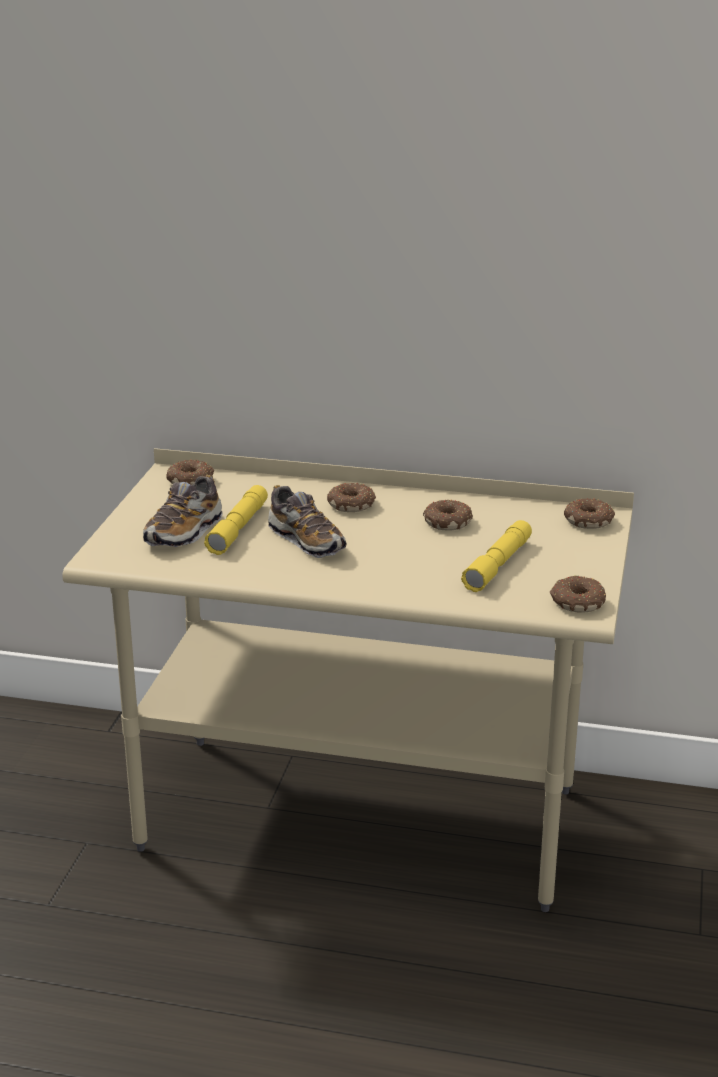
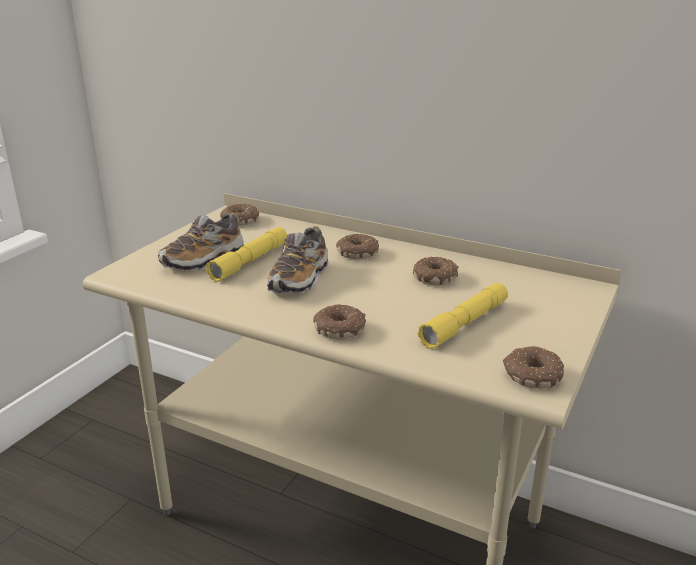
camera: 15 degrees right, 0 degrees up
shoe [268,485,347,558] -> shoe turned 45 degrees clockwise [267,226,328,294]
donut [564,498,615,529] -> donut moved to [313,304,366,339]

